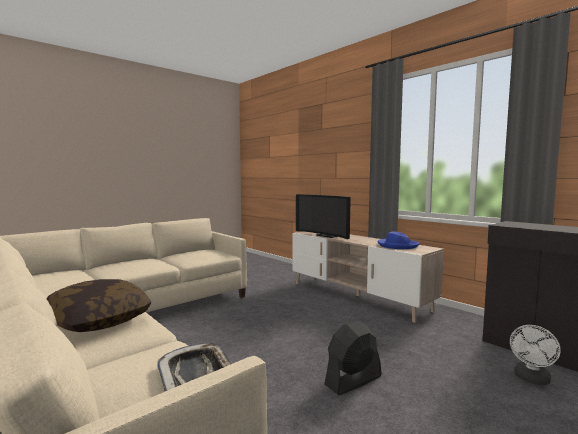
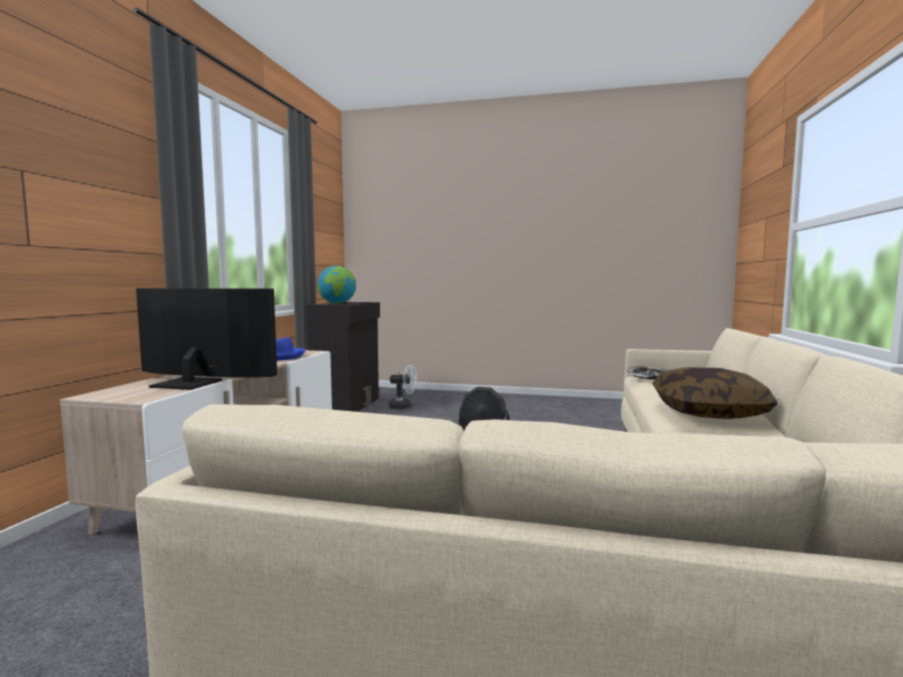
camera: 125 degrees left, 0 degrees up
television [296,194,351,239] -> television turned 90 degrees counterclockwise [136,288,277,390]
none -> globe [317,266,356,304]

